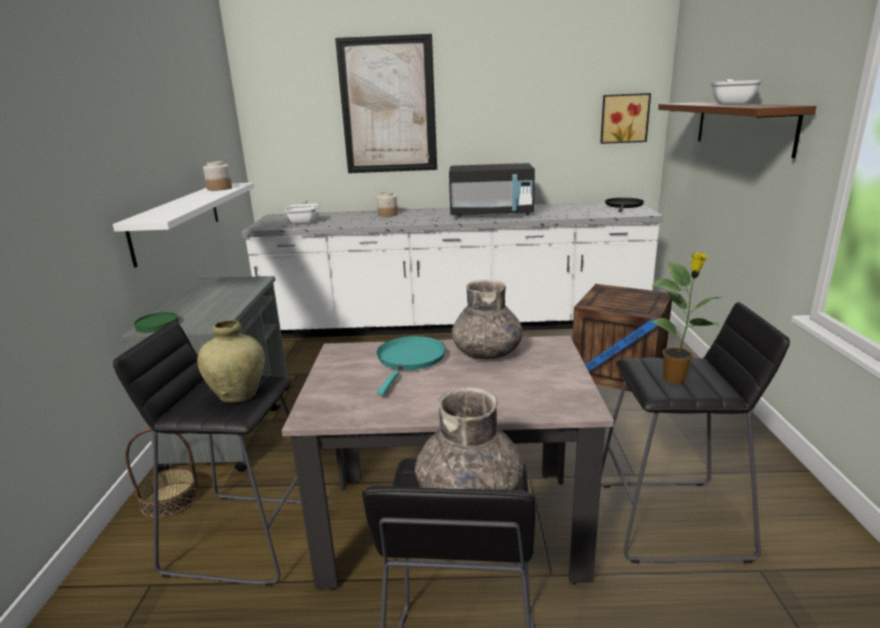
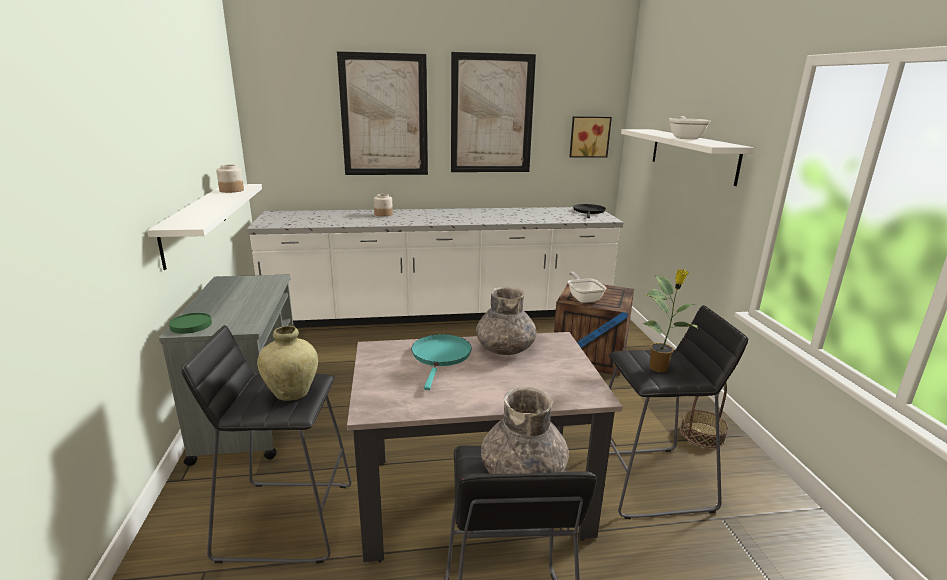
camera: 10 degrees left, 0 degrees up
basket [125,428,199,518] -> basket moved to [680,383,728,448]
frying pan [284,200,318,224] -> frying pan moved to [568,272,607,303]
black microwave [449,163,535,217] -> none
brown shelf [658,102,817,158] -> white shelf [621,129,754,186]
none -> picture [451,52,536,172]

